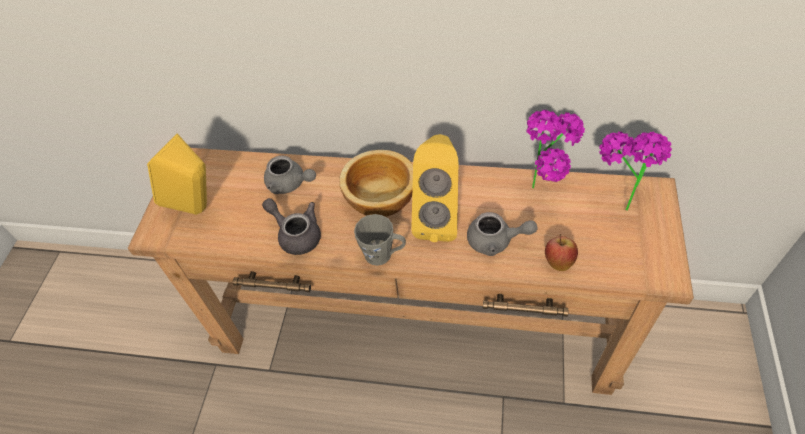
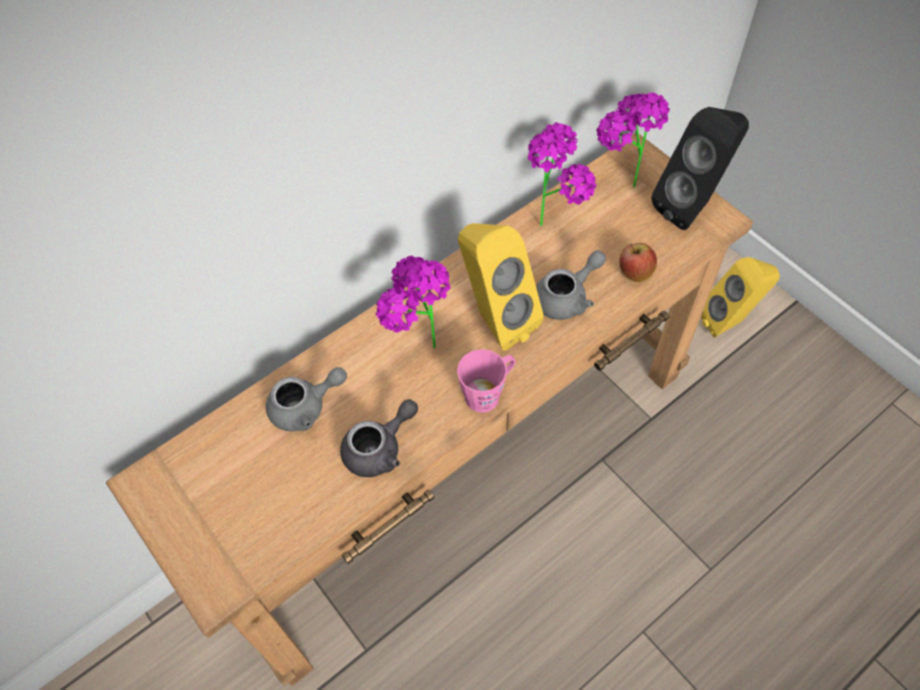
camera: 50 degrees left, 5 degrees up
yellow speaker [147,133,207,215] -> yellow speaker moved to [701,257,780,337]
grey teapot [262,198,321,255] -> grey teapot turned 150 degrees clockwise [340,399,418,477]
bowl [339,150,413,217] -> potted plant [376,256,450,349]
grey mug [354,214,406,266] -> pink mug [457,349,516,413]
none -> black speaker [651,107,749,230]

